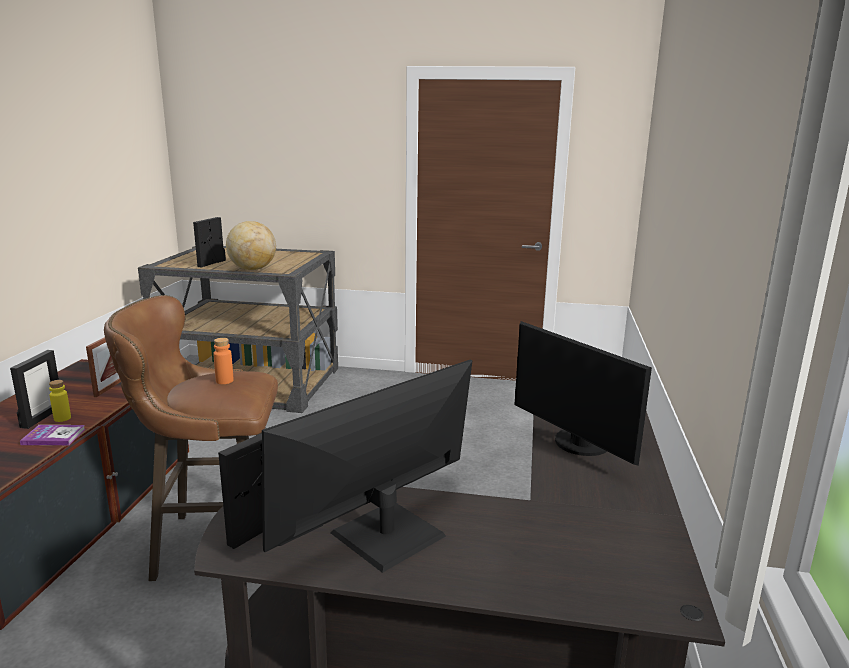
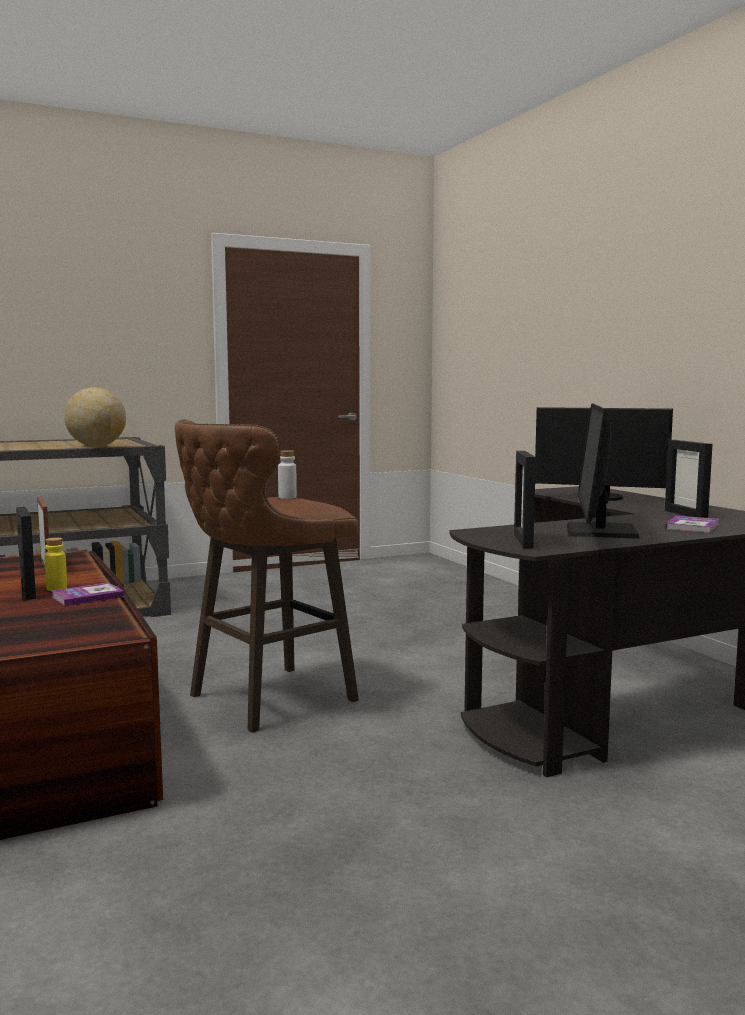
camera: 35 degrees left, 10 degrees down
picture frame [193,217,226,268] -> picture frame moved to [665,440,713,518]
orange bottle [213,338,234,384] -> white bottle [278,450,297,499]
none -> book [665,516,719,533]

